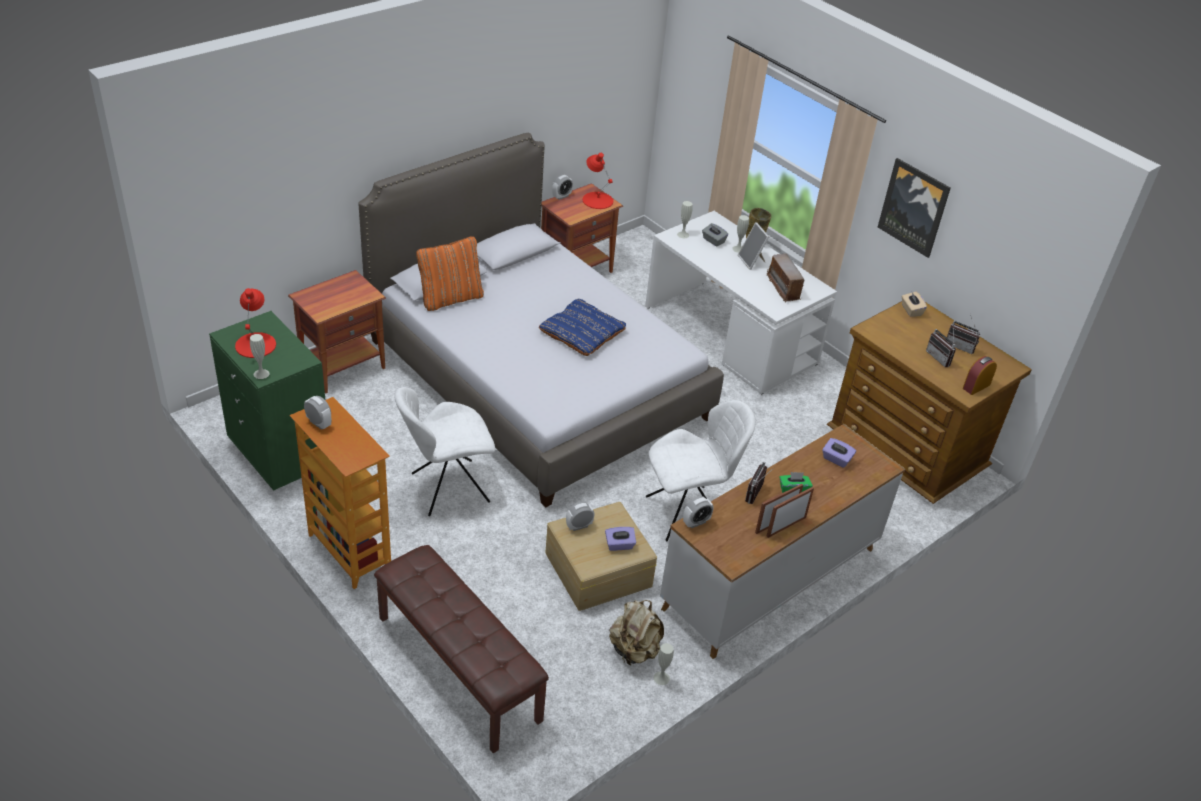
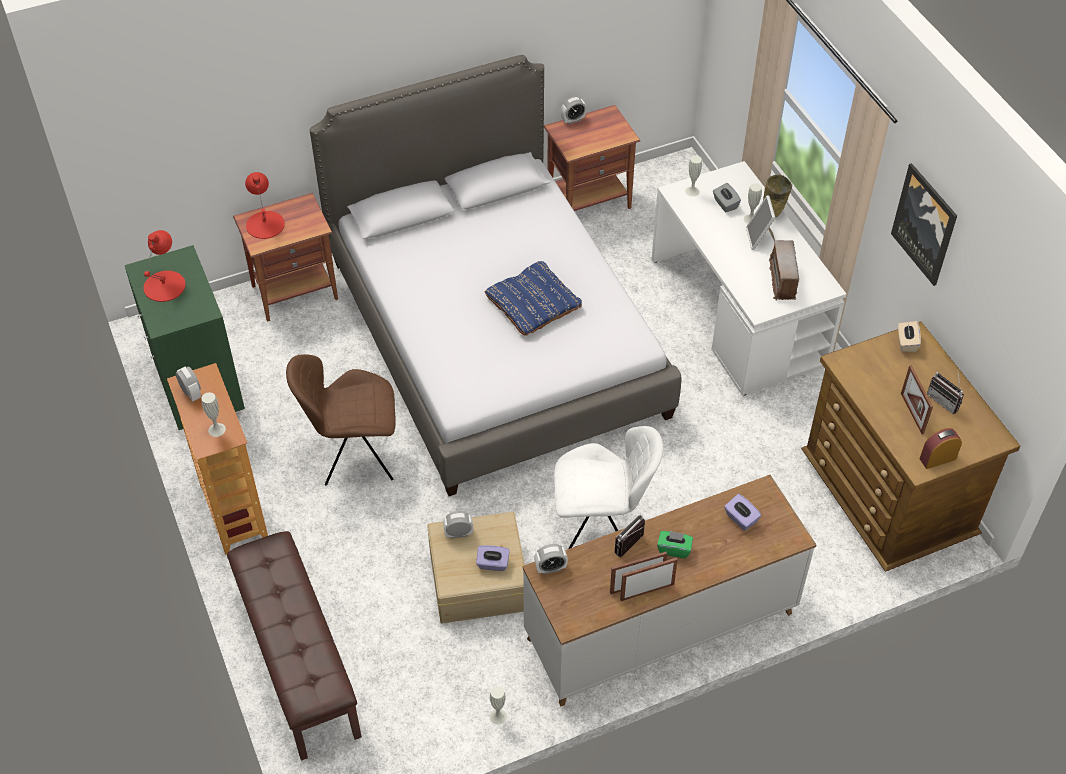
camera: 20 degrees right, 10 degrees up
white vase [250,334,270,379] -> white vase moved to [201,392,226,437]
white chair [394,387,495,516] -> brown chair [286,354,396,486]
orange pillow [416,236,484,311] -> none
red table lamp [583,153,613,209] -> red table lamp moved to [245,172,285,239]
beige backpack [609,600,664,665] -> none
radio [926,326,956,367] -> picture frame [901,365,933,434]

